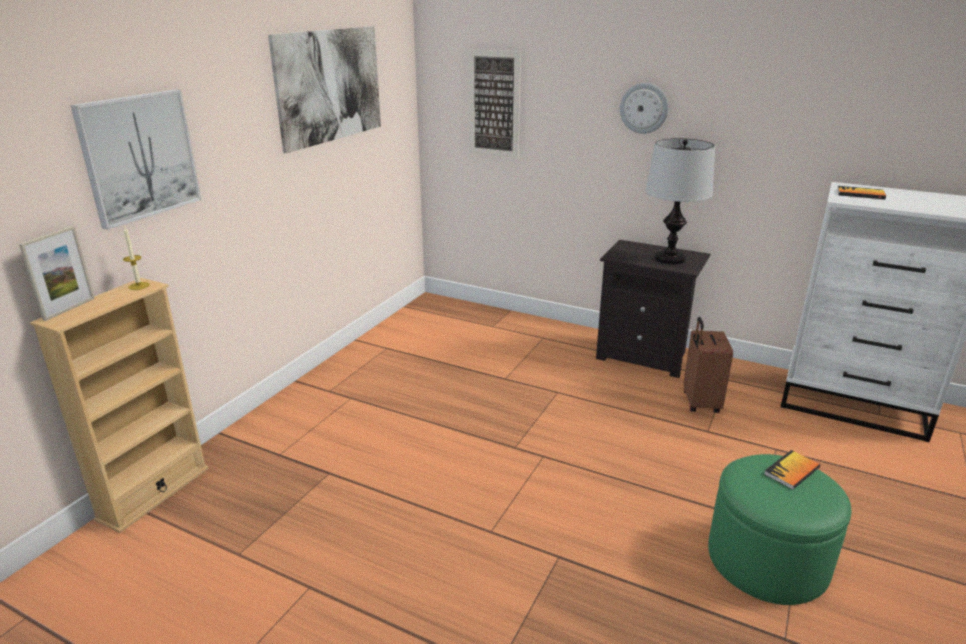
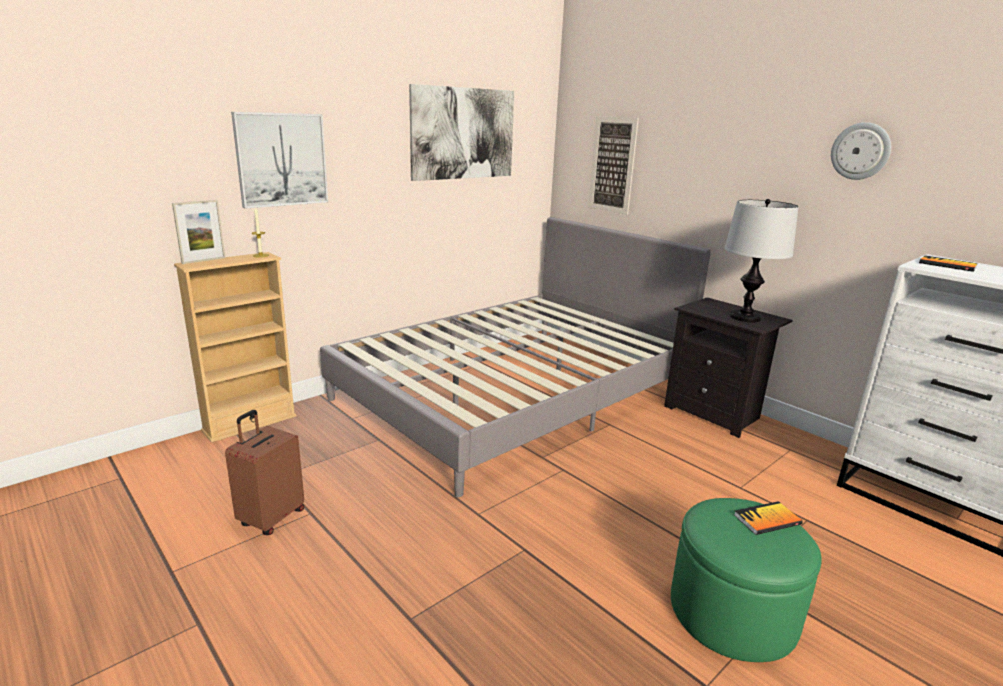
camera: 20 degrees right, 5 degrees down
wall clock [620,83,668,134] -> wall clock moved to [831,122,891,180]
brown suitcase [683,317,733,413] -> brown suitcase moved to [225,410,304,535]
none -> grey bed [320,217,711,497]

